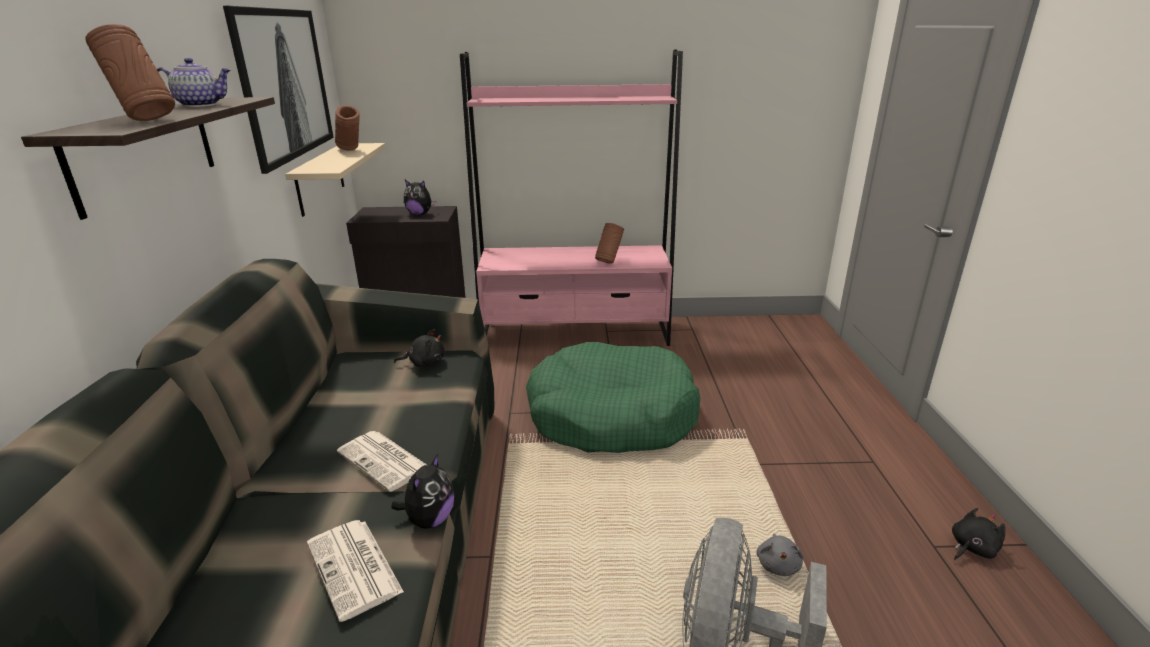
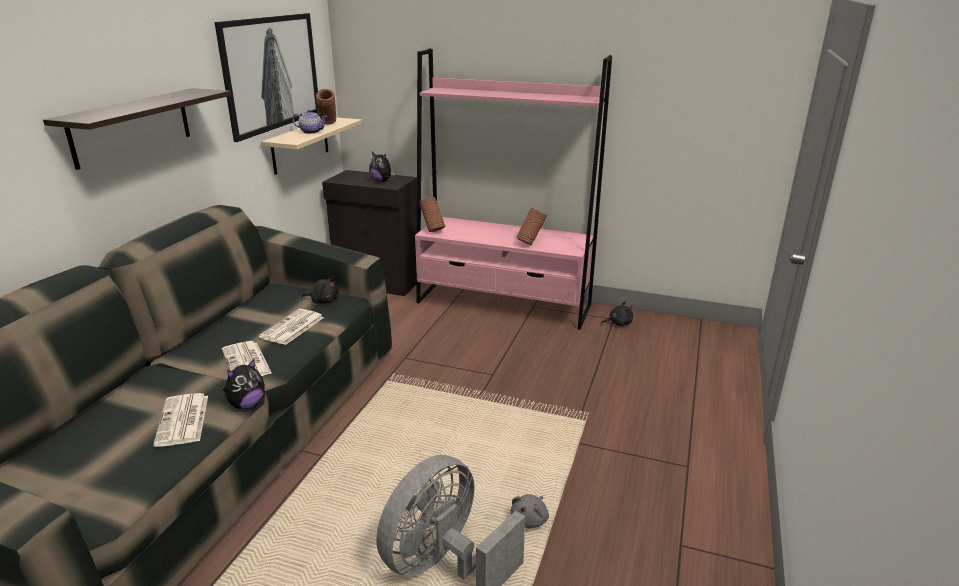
camera: 20 degrees right, 0 degrees up
brown vase [85,24,175,121] -> brown vase moved to [420,197,445,232]
teapot [157,58,231,107] -> teapot moved to [292,110,327,134]
green dog bed [526,342,700,453] -> none
black plush toy [952,508,1005,560] -> black plush toy moved to [601,301,633,326]
none -> newspaper [259,309,324,345]

